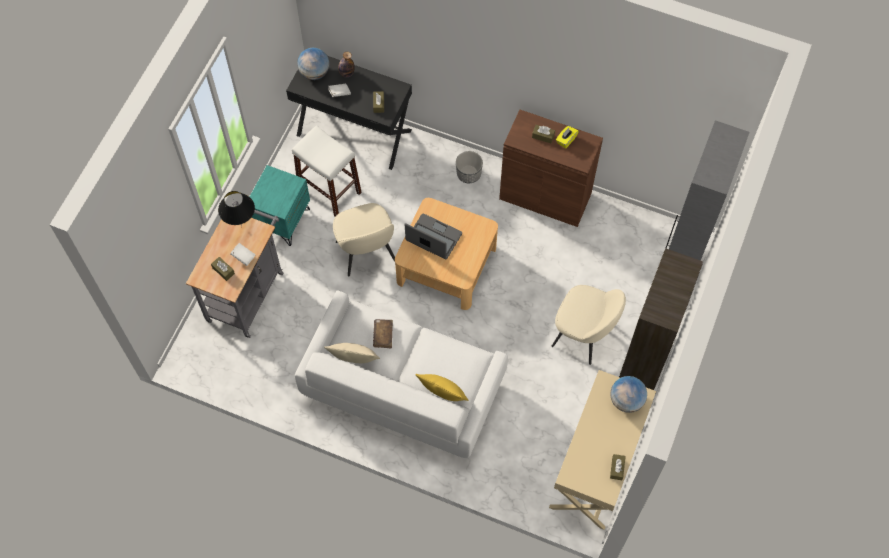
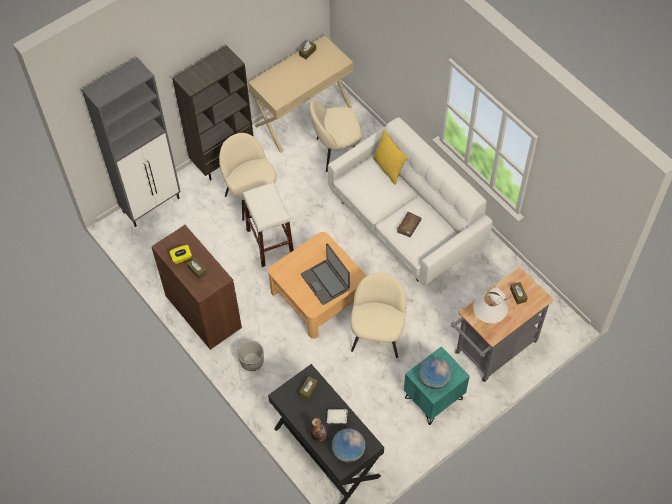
camera: 150 degrees left, 5 degrees down
black table lamp [218,191,255,226] -> white table lamp [473,291,508,323]
white stool [292,125,362,217] -> white stool moved to [243,182,294,267]
beige pillow [324,343,380,363] -> none
globe [610,376,647,413] -> globe moved to [419,357,451,389]
none -> beige chair [309,100,362,172]

